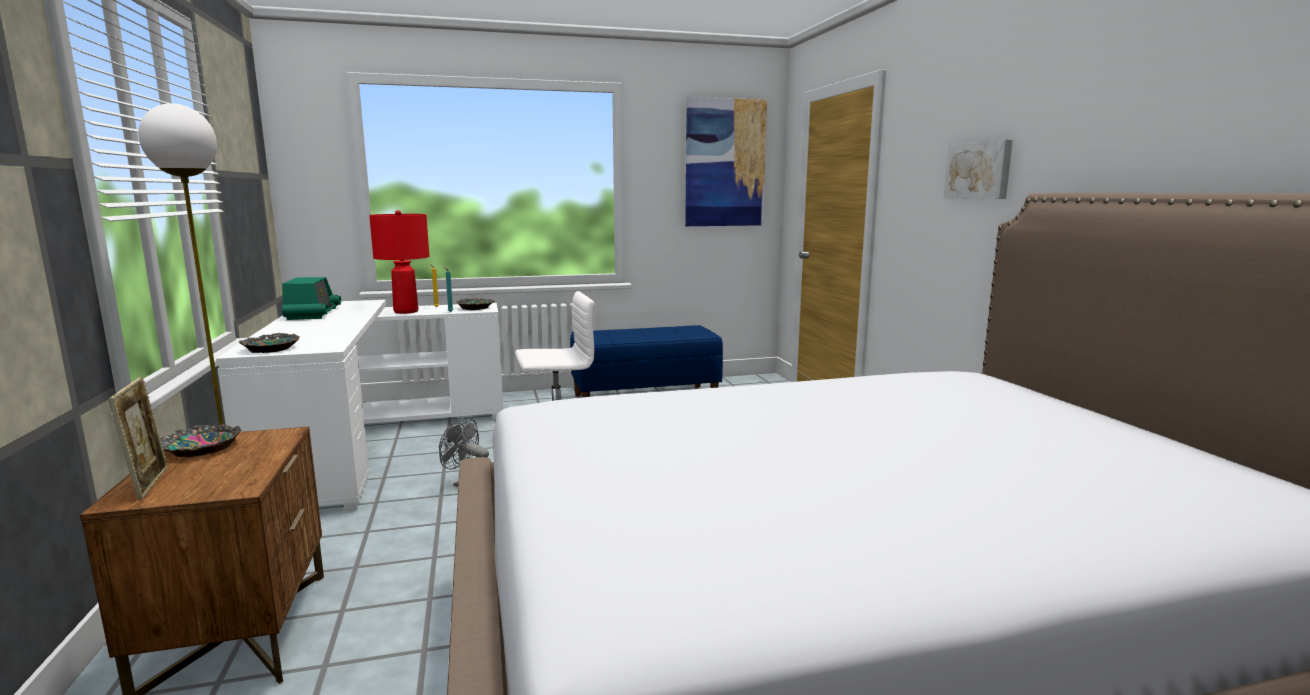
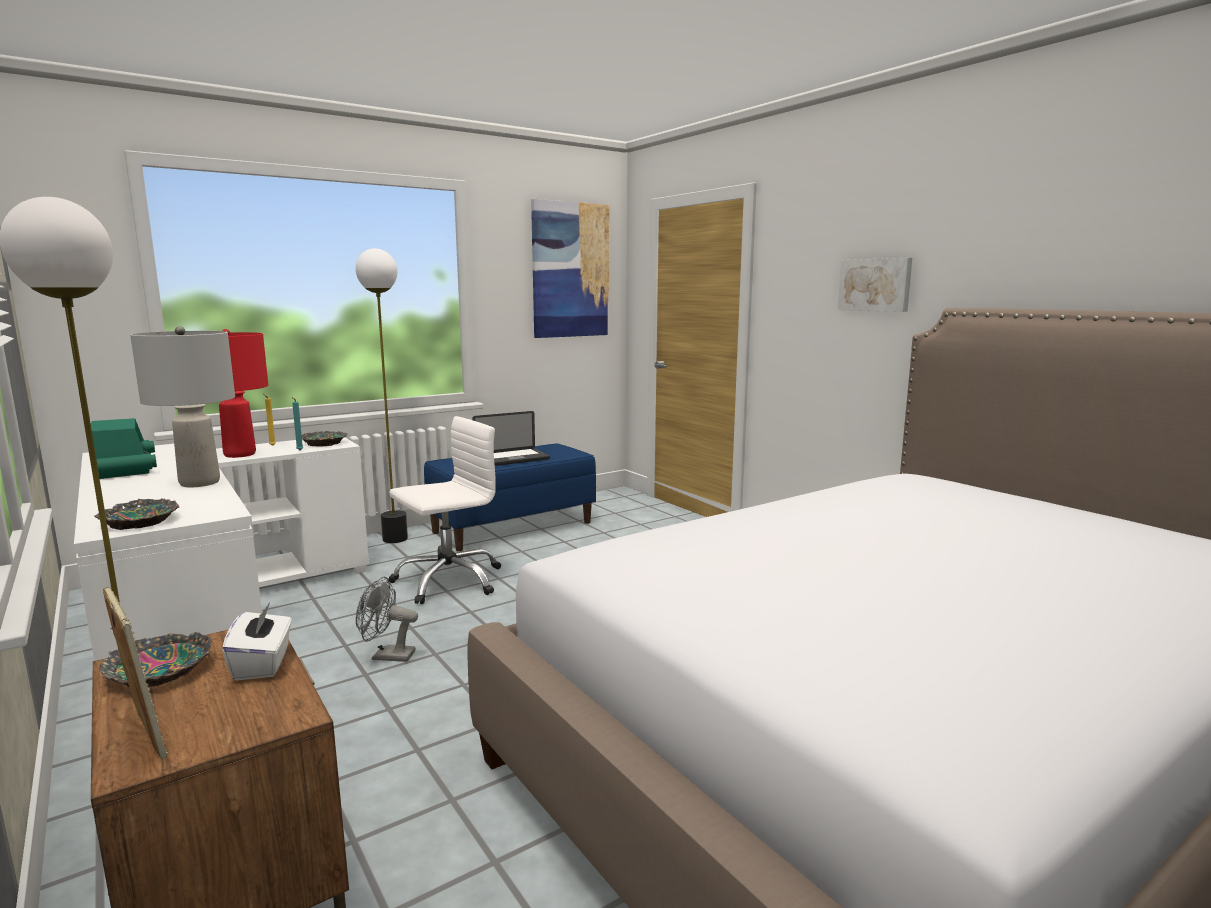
camera: 20 degrees left, 0 degrees up
none -> grey table lamp [130,326,235,487]
none -> white tissue box [222,602,292,681]
none -> floor lamp [356,248,408,543]
none -> laptop [473,411,550,466]

